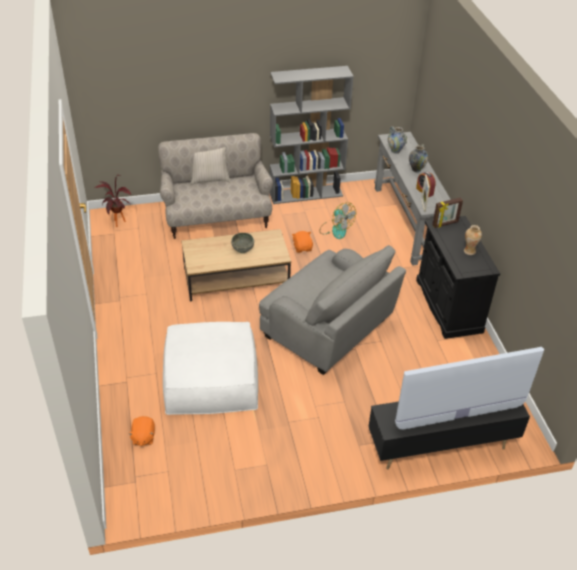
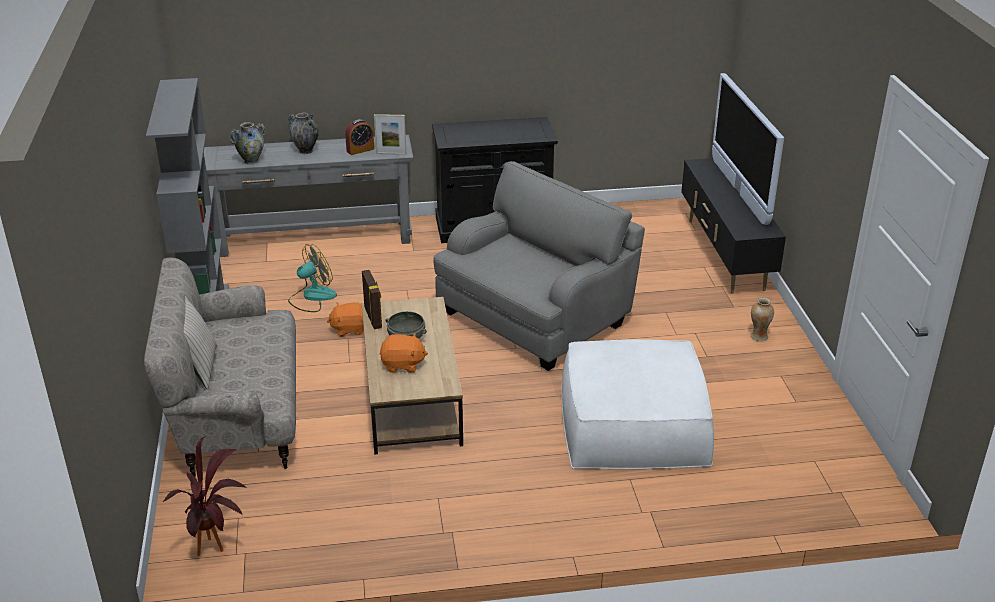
camera: 85 degrees left, 10 degrees down
orange plush toy [128,416,155,446] -> orange plush toy moved to [380,333,428,373]
picture frame [432,197,463,228] -> picture frame moved to [362,270,382,329]
vase [464,225,482,255] -> vase moved to [751,298,774,342]

